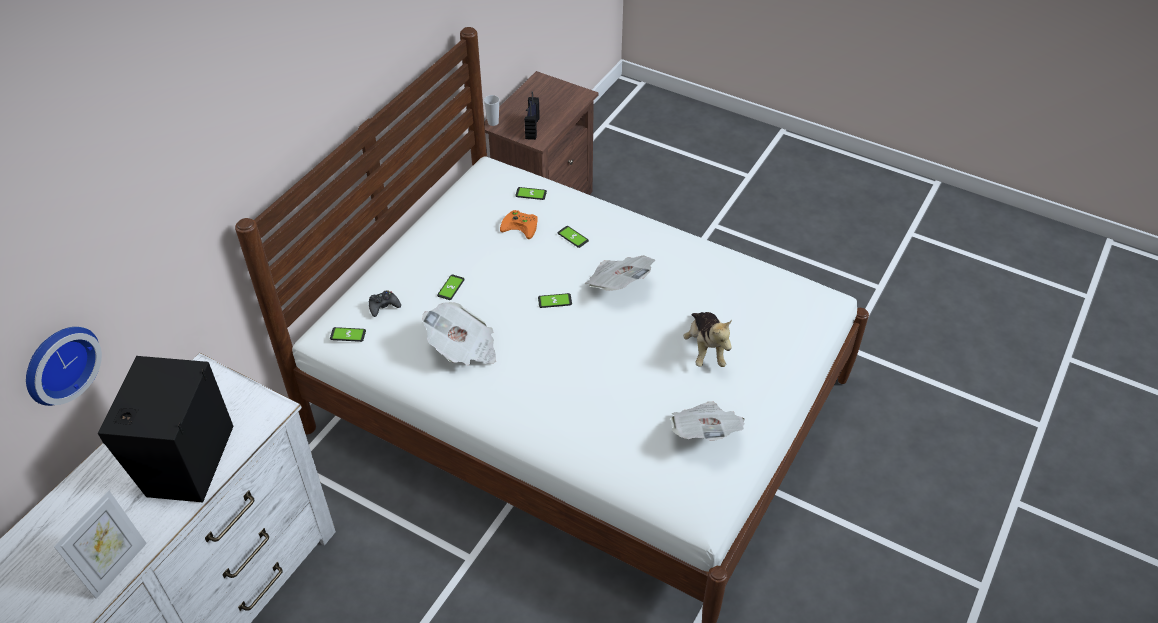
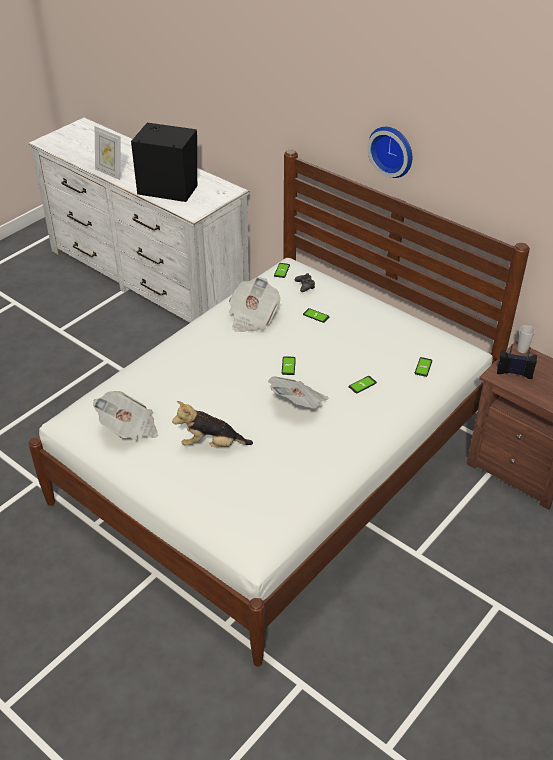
camera: 100 degrees right, 5 degrees down
wall clock [26,327,102,406] -> wall clock moved to [367,127,412,178]
orange game controller [500,210,538,239] -> none

